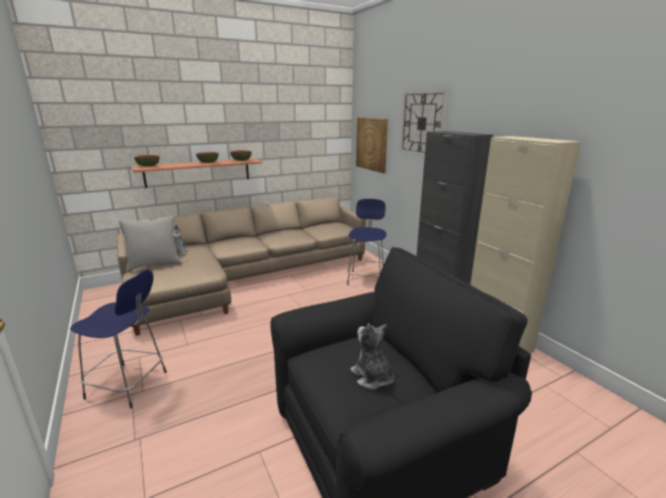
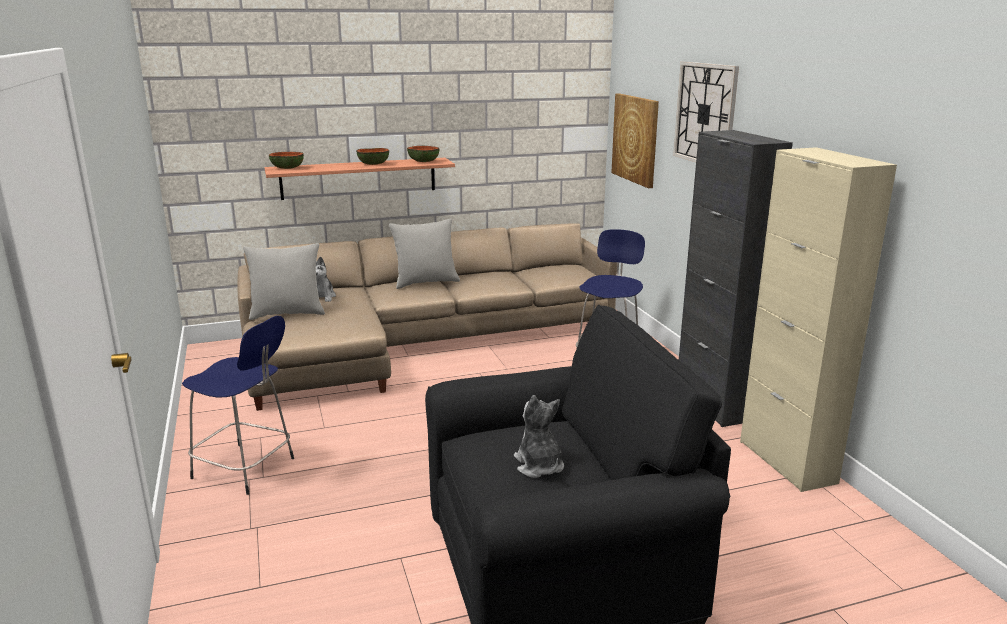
camera: 10 degrees right, 0 degrees up
none -> grey pillow [389,219,460,289]

